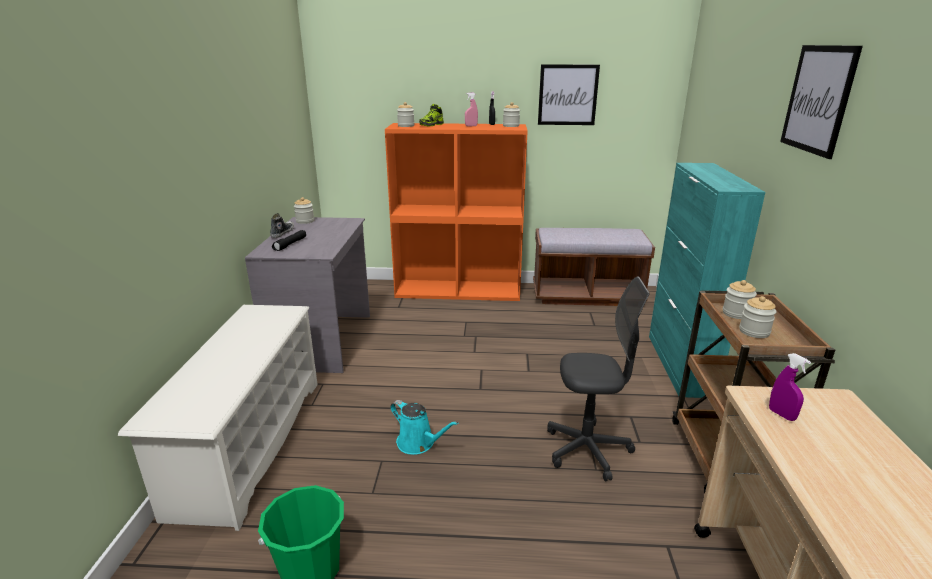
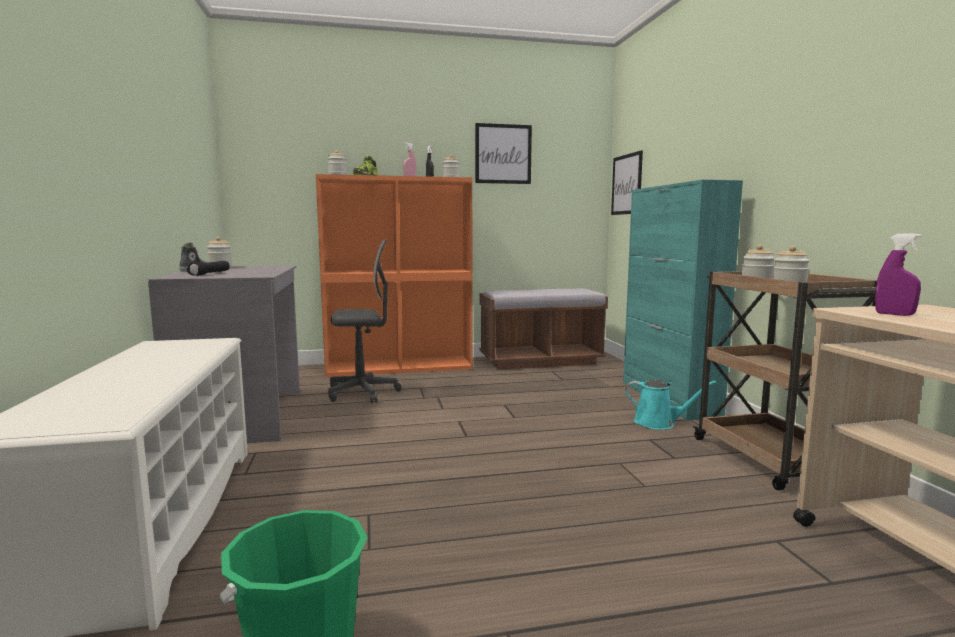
camera: 15 degrees left, 15 degrees down
turquoise watering can [390,400,458,455] -> turquoise watering can moved to [625,380,717,430]
grey office chair [547,277,649,481] -> grey office chair moved to [328,239,402,403]
picture [780,45,863,159] -> picture moved to [611,150,643,215]

